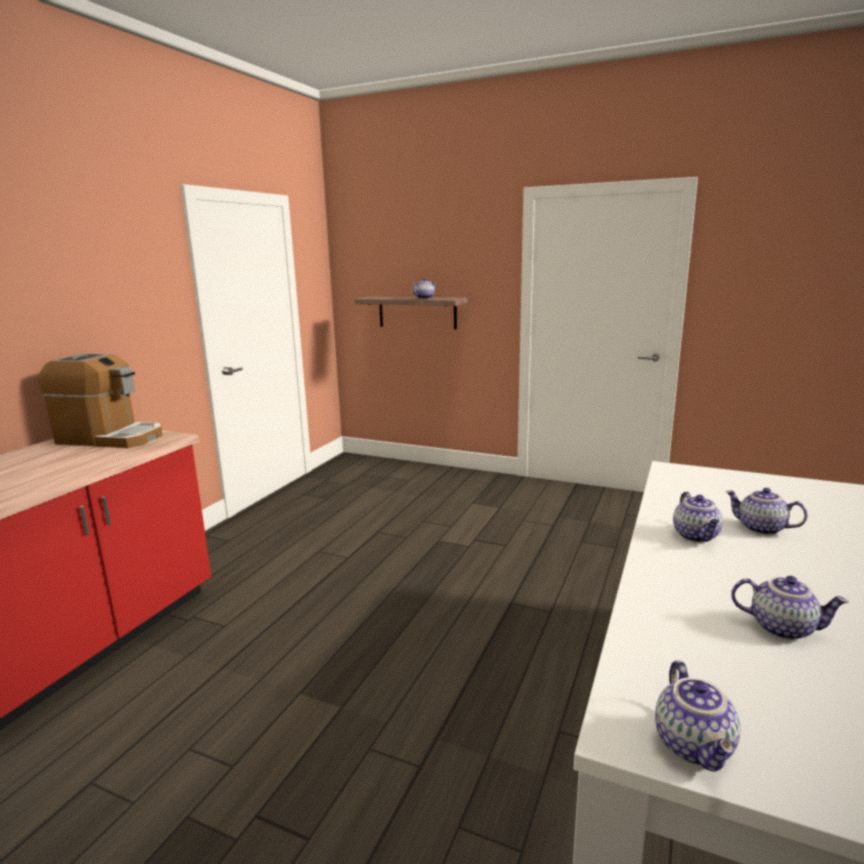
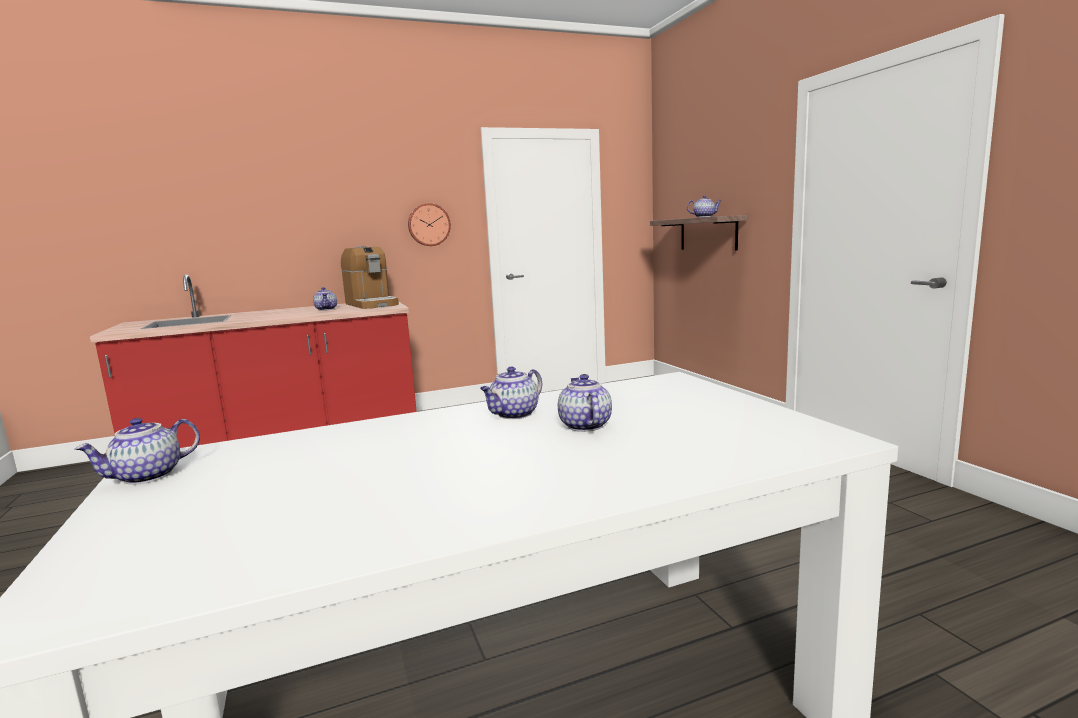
camera: 45 degrees right, 5 degrees down
teapot [731,576,849,640] -> teapot moved to [313,287,337,311]
none -> wall clock [408,203,451,246]

